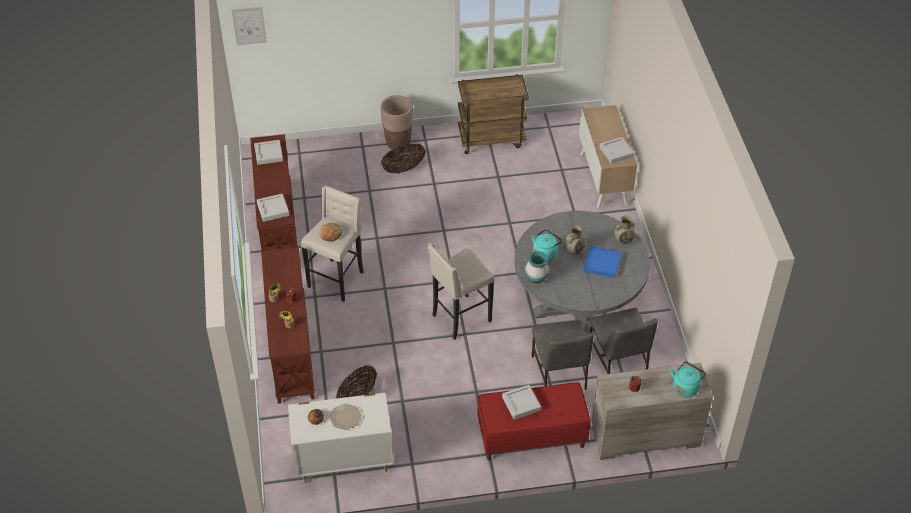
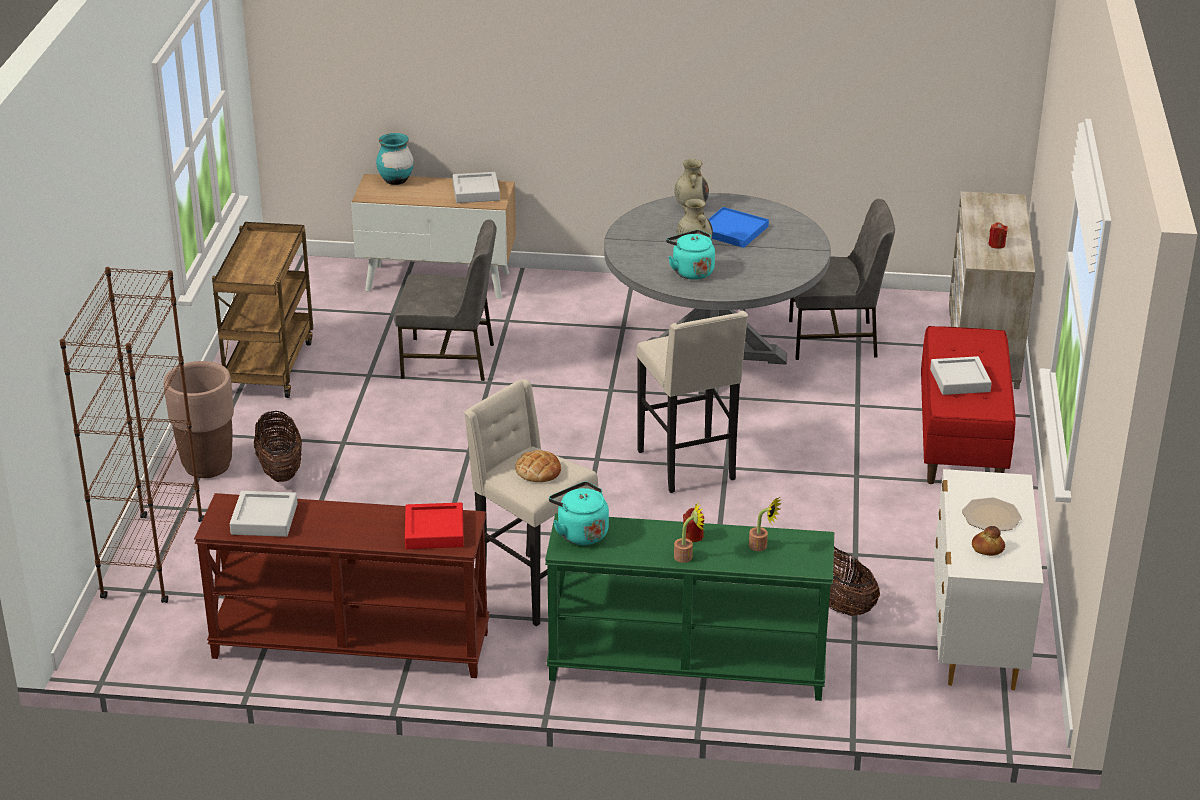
camera: 75 degrees left, 15 degrees down
picture [232,7,267,45] -> none
grey tray [257,194,289,222] -> red tray [405,503,464,549]
brown console table [261,247,315,404] -> green console table [545,513,834,701]
turquoise vase [525,251,550,283] -> turquoise vase moved to [376,133,414,185]
grey chair [532,320,594,390] -> grey chair moved to [394,219,497,381]
turquoise kettle [671,361,706,397] -> turquoise kettle moved to [549,482,609,545]
none -> brown bookcase [60,267,205,603]

